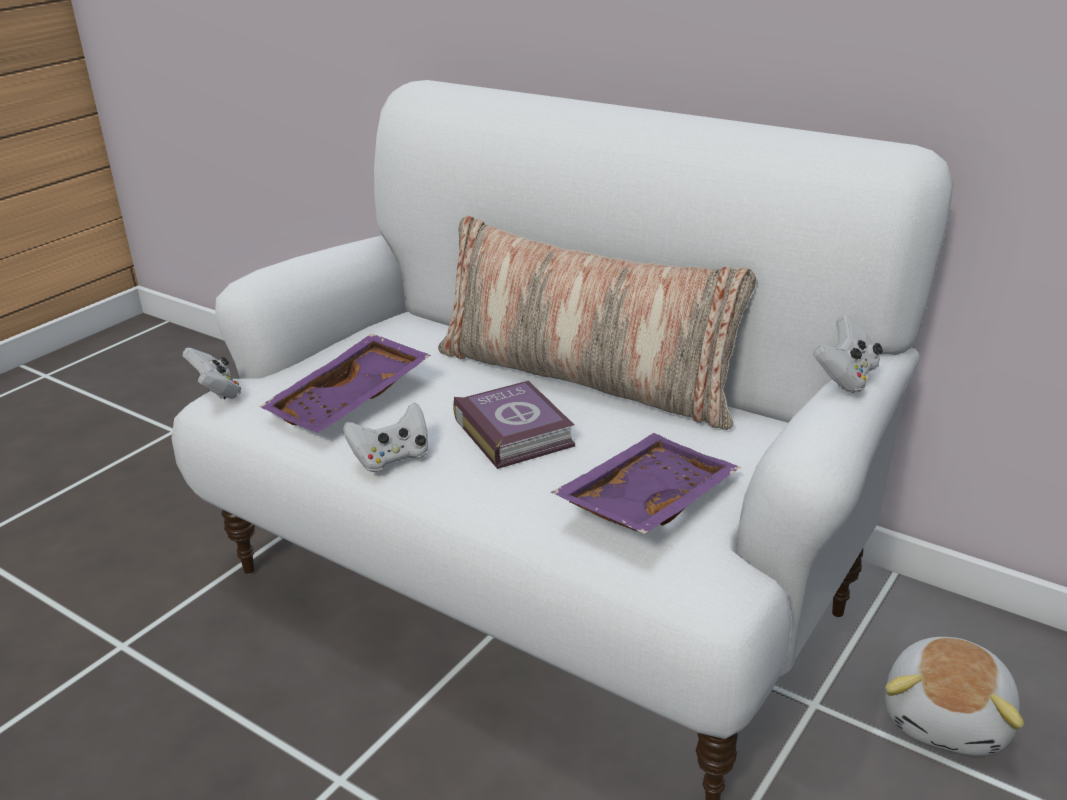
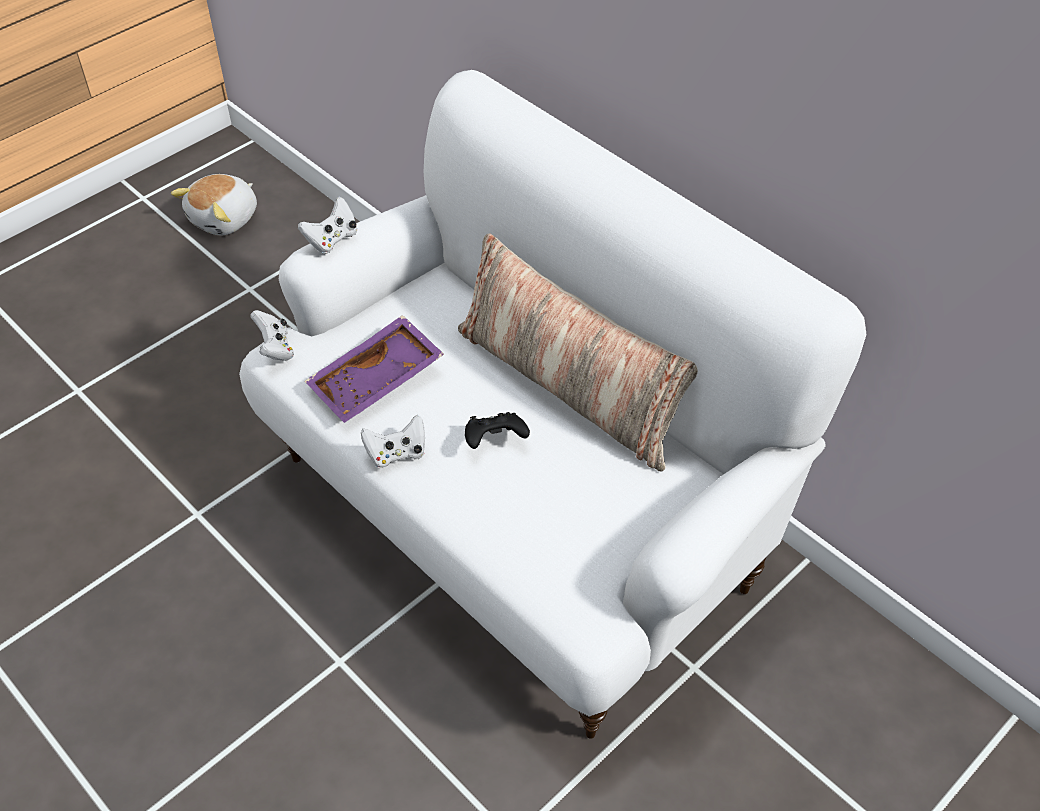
camera: 10 degrees right, 20 degrees up
book [453,381,575,469] -> black game controller [465,412,530,449]
purple tray [551,433,741,534] -> none
white game controller [813,314,883,393] -> white game controller moved to [298,197,357,254]
plush toy [885,637,1024,756] -> plush toy moved to [171,174,257,235]

